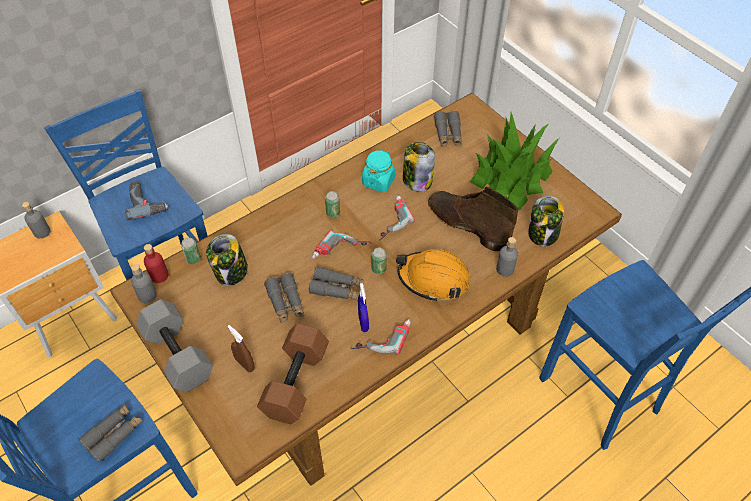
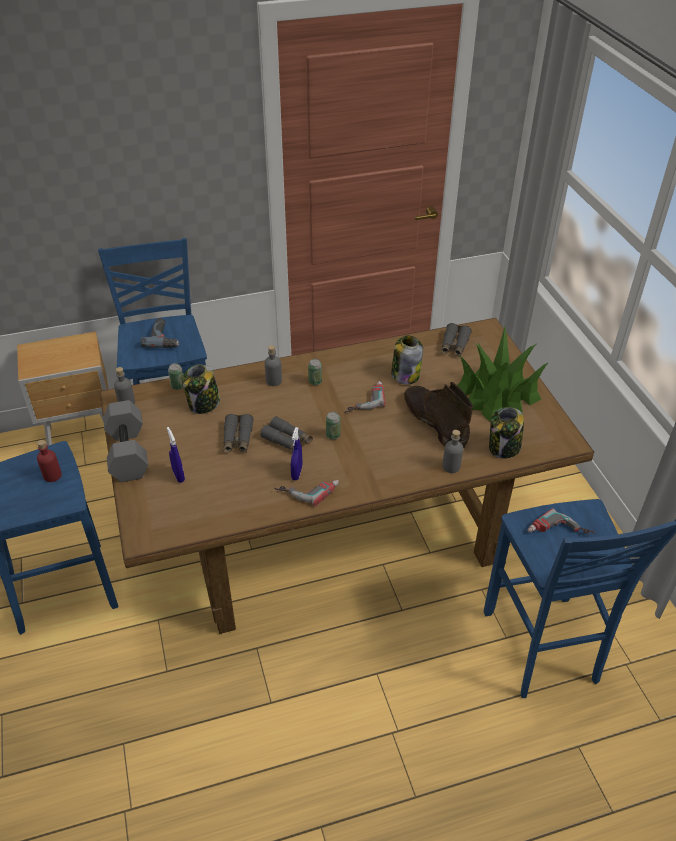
camera: 20 degrees right, 10 degrees down
grey bottle [22,202,51,239] -> grey bottle moved to [265,345,282,386]
grey binoculars [78,404,142,463] -> none
red bottle [144,244,169,283] -> red bottle moved to [37,440,62,482]
brown spray bottle [227,325,255,372] -> blue spray bottle [167,427,185,483]
brown dumbbell [257,323,329,424] -> none
power drill [312,230,372,259] -> power drill moved to [528,508,596,534]
turquoise jar [362,150,396,192] -> none
orange hard hat [396,249,470,301] -> none

